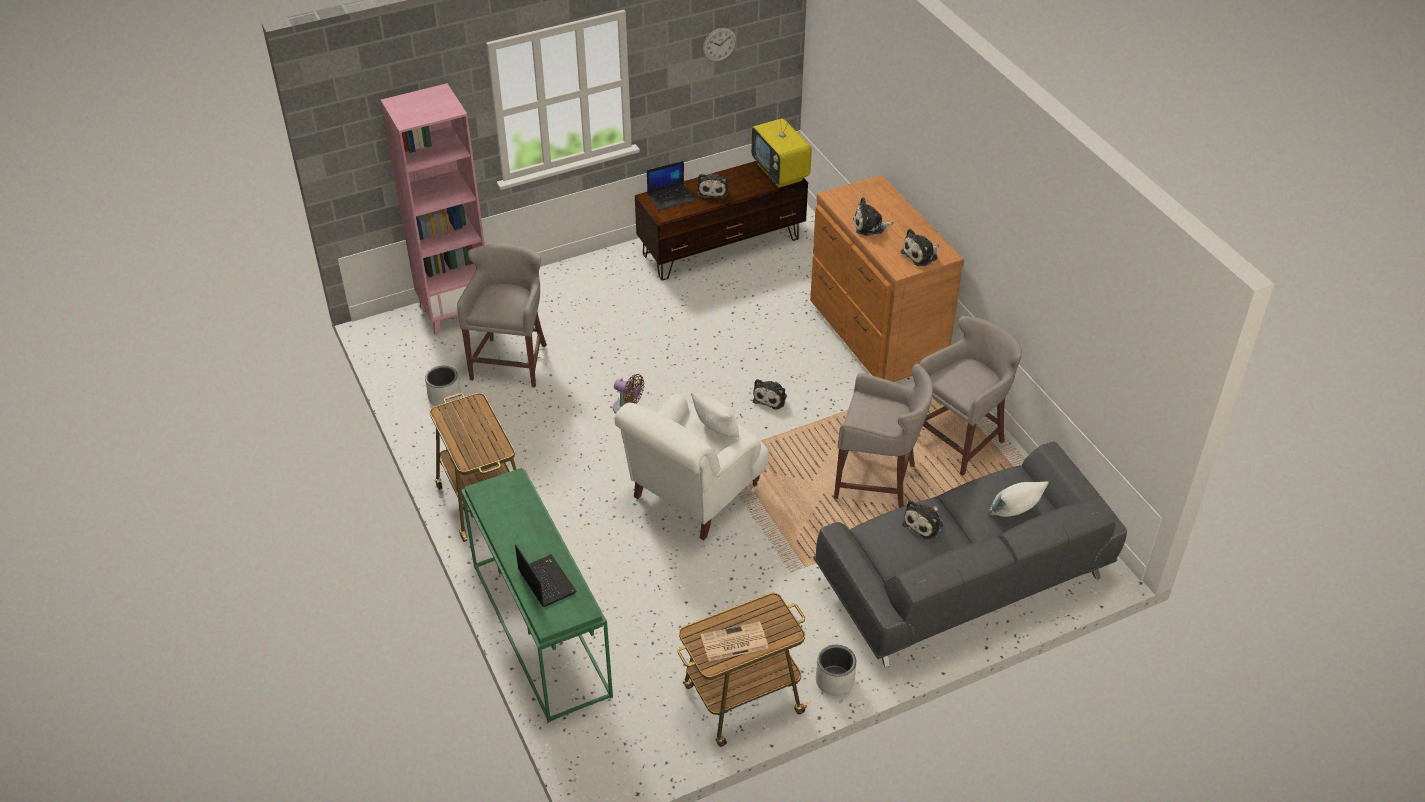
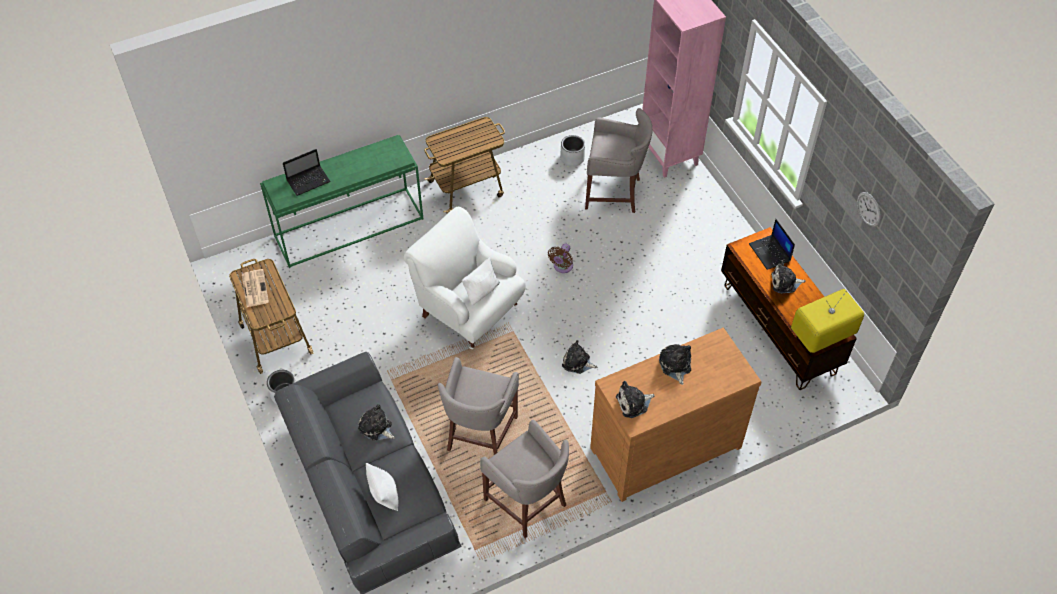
camera: 90 degrees right, 10 degrees up
plush toy [901,229,939,266] -> plush toy turned 75 degrees counterclockwise [616,381,655,418]

